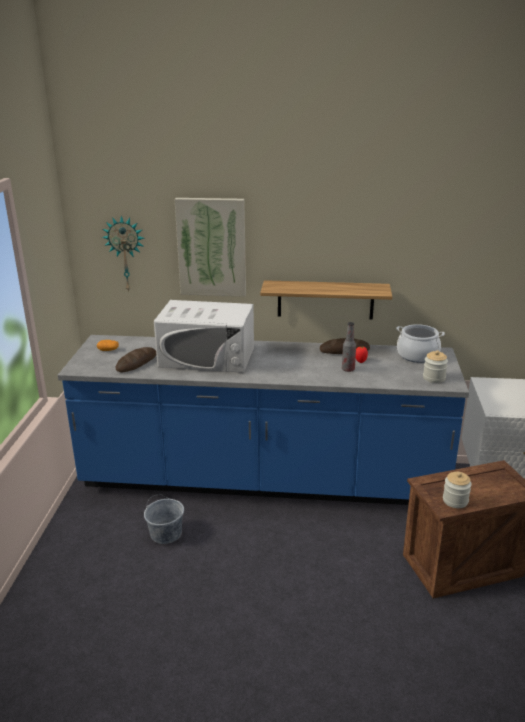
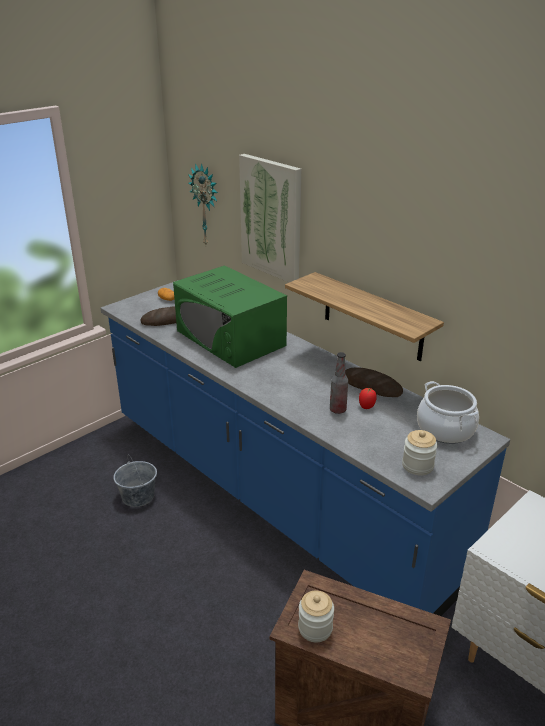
camera: 40 degrees right, 5 degrees up
white microwave [154,300,254,373] -> green microwave [173,265,287,368]

